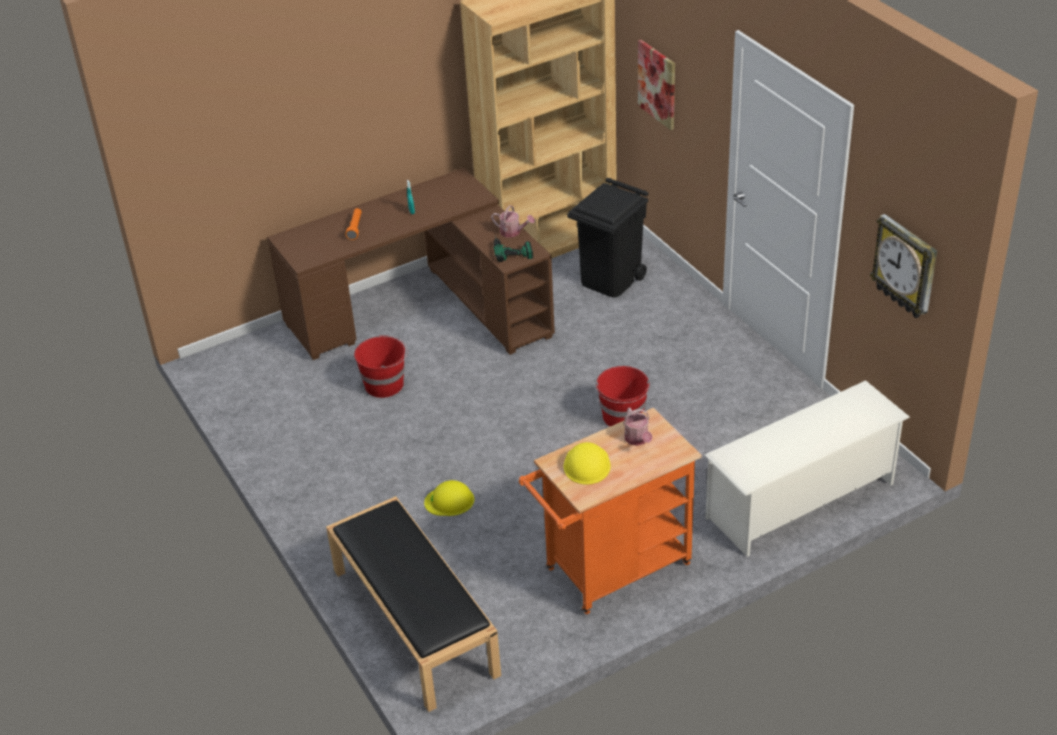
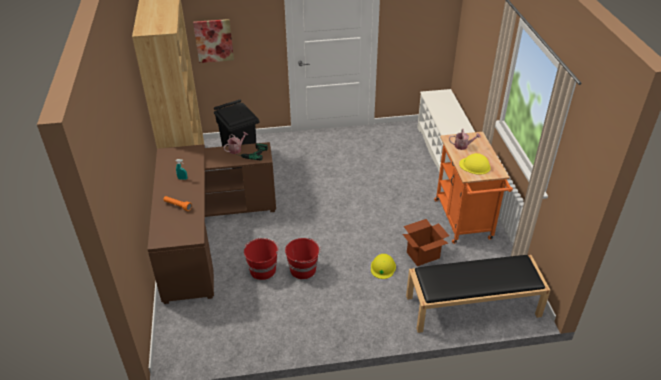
camera: 70 degrees left, 0 degrees up
red bucket [596,366,650,426] -> red bucket moved to [285,238,321,279]
wall clock [870,214,937,318] -> none
none -> cardboard box [403,219,449,266]

